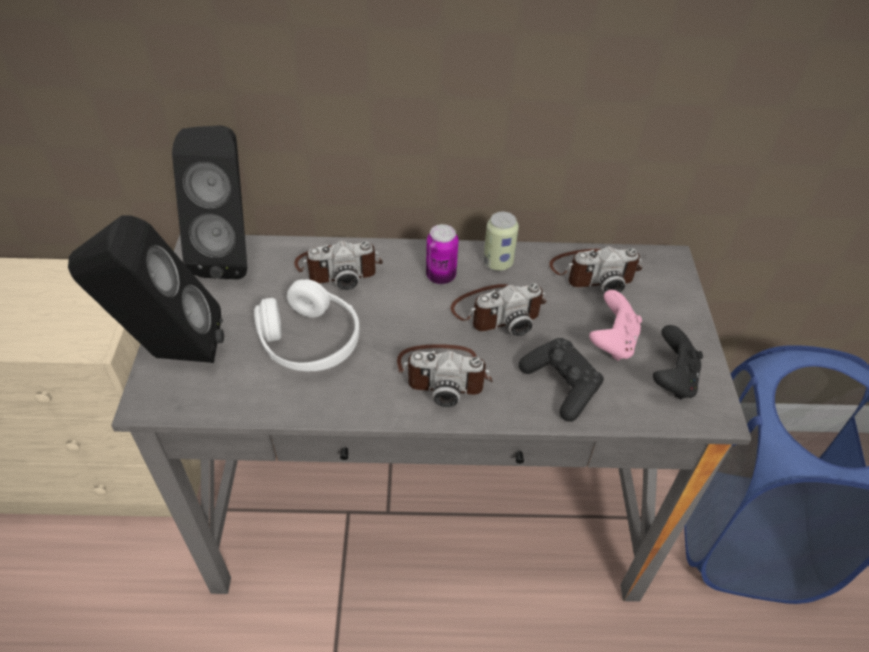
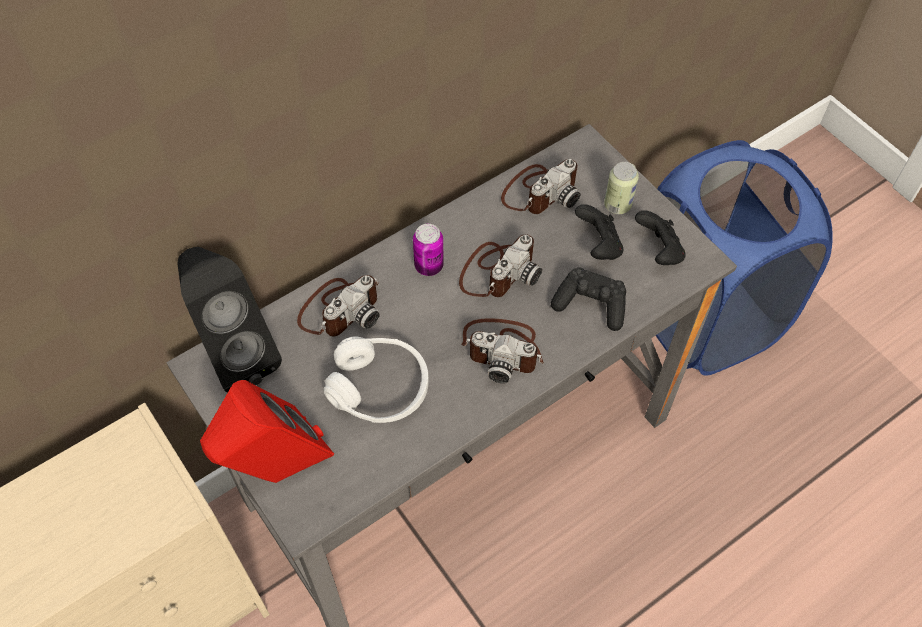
camera: 35 degrees left, 10 degrees up
black speaker [68,215,224,363] -> red speaker [200,380,334,483]
camera [397,344,493,407] -> camera turned 45 degrees clockwise [461,318,544,383]
can [483,212,519,271] -> can moved to [604,162,639,214]
pink game controller [589,290,642,361] -> black game controller [575,204,623,260]

